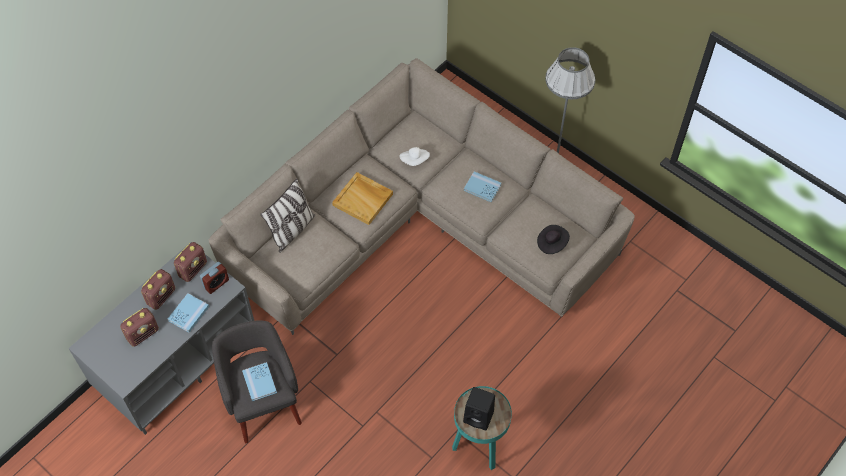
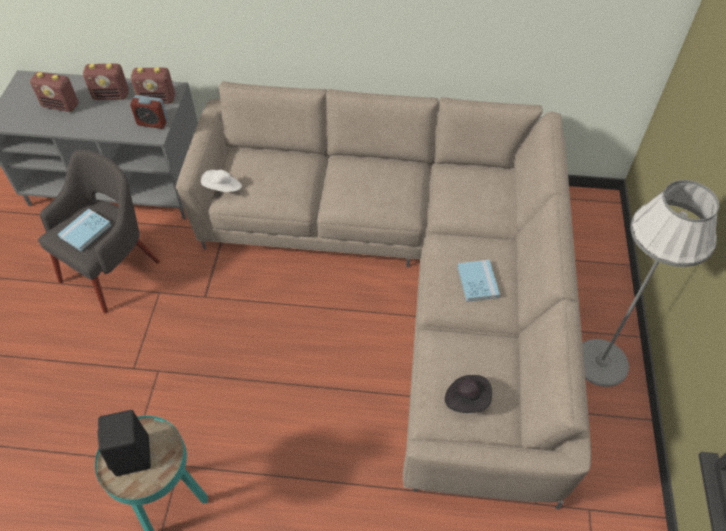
camera: 55 degrees right, 5 degrees down
blue book [168,293,209,333] -> none
pillow [260,179,315,253] -> none
beige tray [332,172,393,225] -> none
white hat [399,147,430,166] -> white hat moved to [201,170,242,192]

